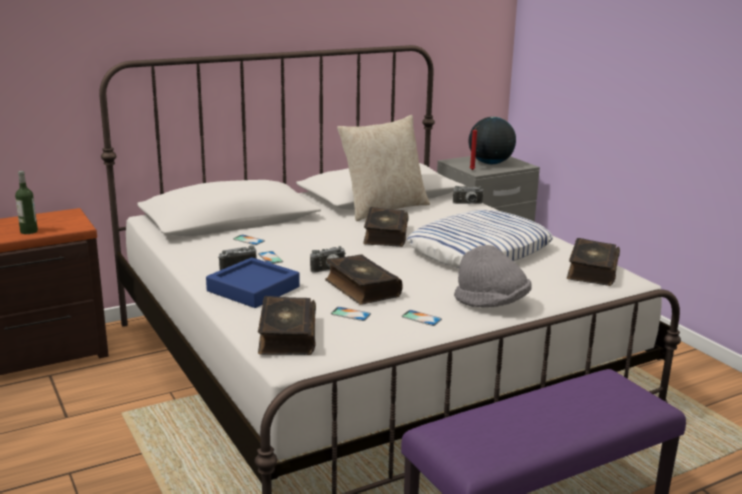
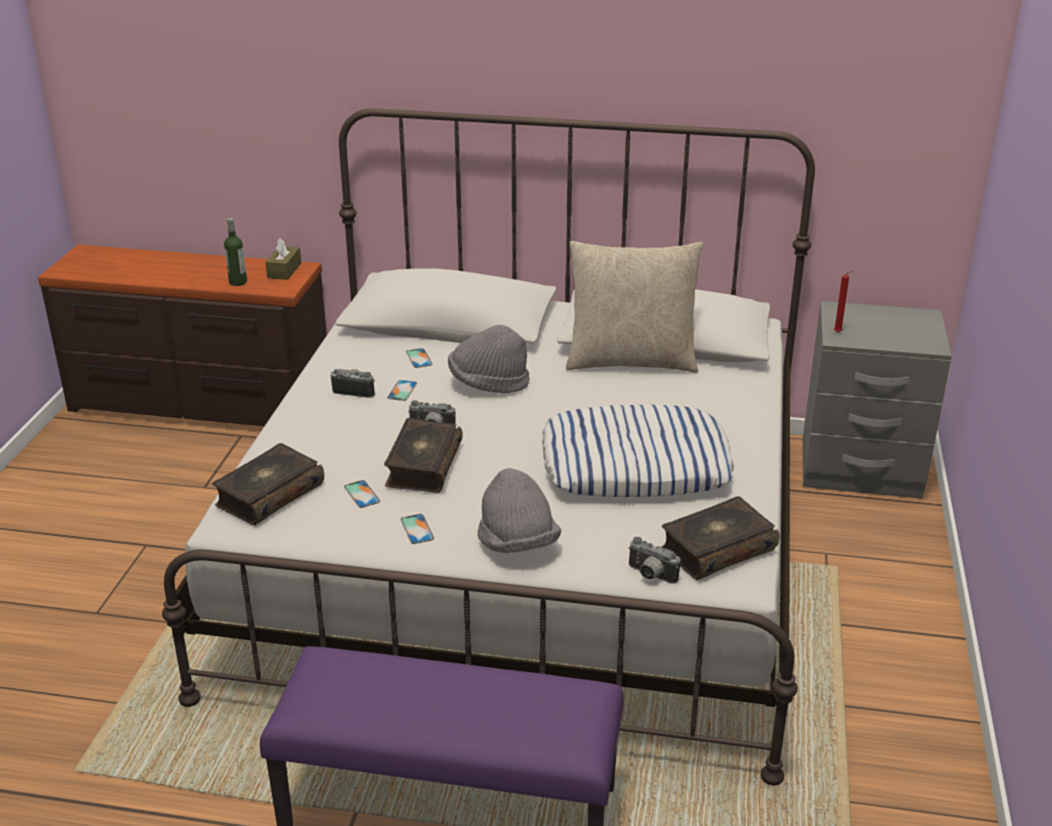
camera: 40 degrees right, 10 degrees up
blue tray [206,257,300,308] -> none
book [363,207,409,247] -> none
camera [453,186,484,204] -> camera moved to [628,537,681,584]
globe [469,117,516,164] -> none
none -> brown tissue box [265,238,301,280]
none -> grey hat [448,325,530,393]

